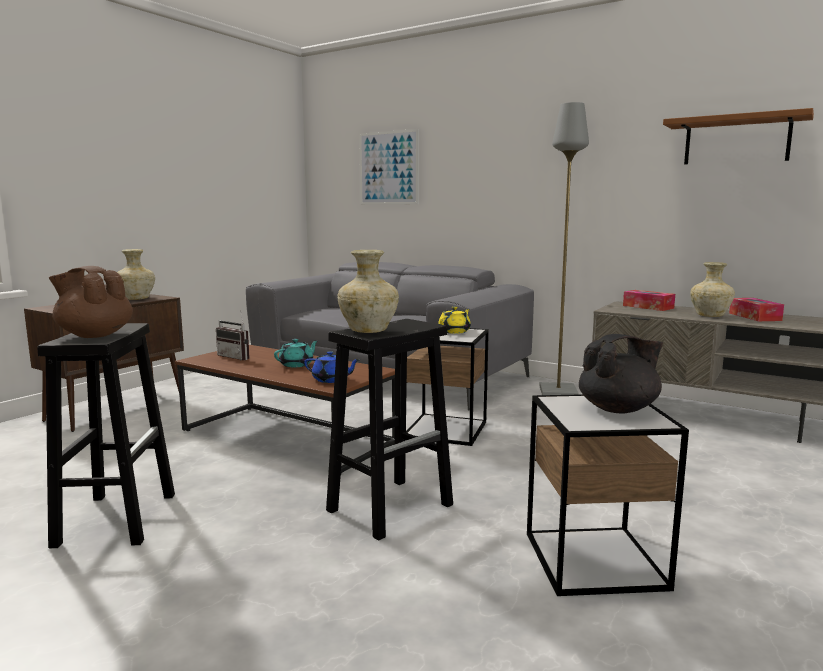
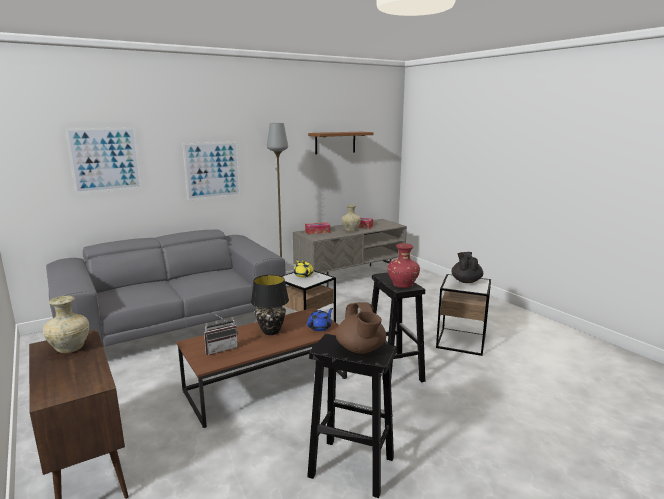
camera: 65 degrees left, 5 degrees up
brown teapot [49,266,133,338] -> brown teapot turned 60 degrees counterclockwise [336,302,386,354]
turquoise teapot [274,339,318,367] -> black table lamp [251,275,289,335]
beige vase [337,250,399,333] -> red vase [388,243,420,288]
none -> picture [182,142,241,201]

